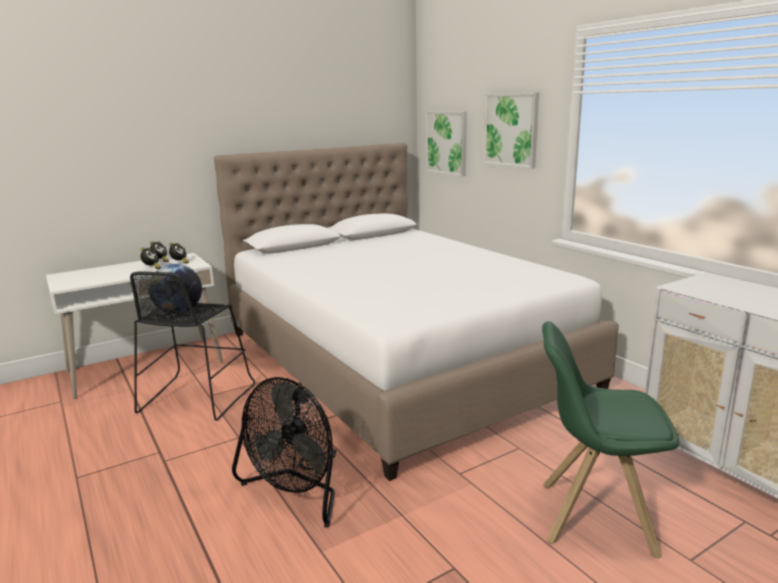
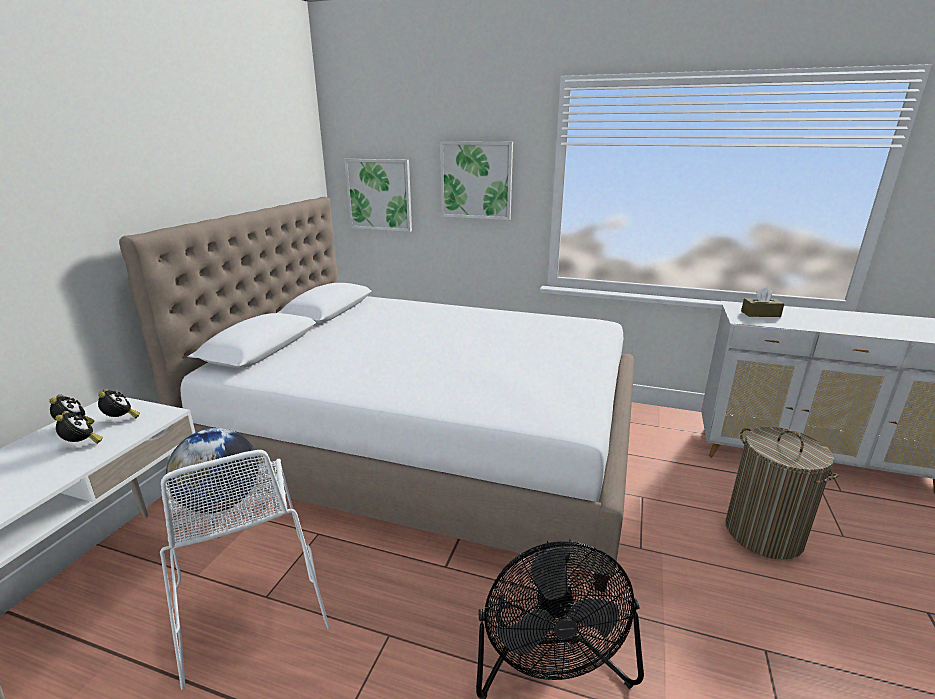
camera: 40 degrees left, 5 degrees up
black stool [130,271,255,421] -> white stool [160,450,330,690]
green chair [542,321,679,559] -> laundry basket [726,427,839,560]
none -> brown tissue box [741,287,784,317]

